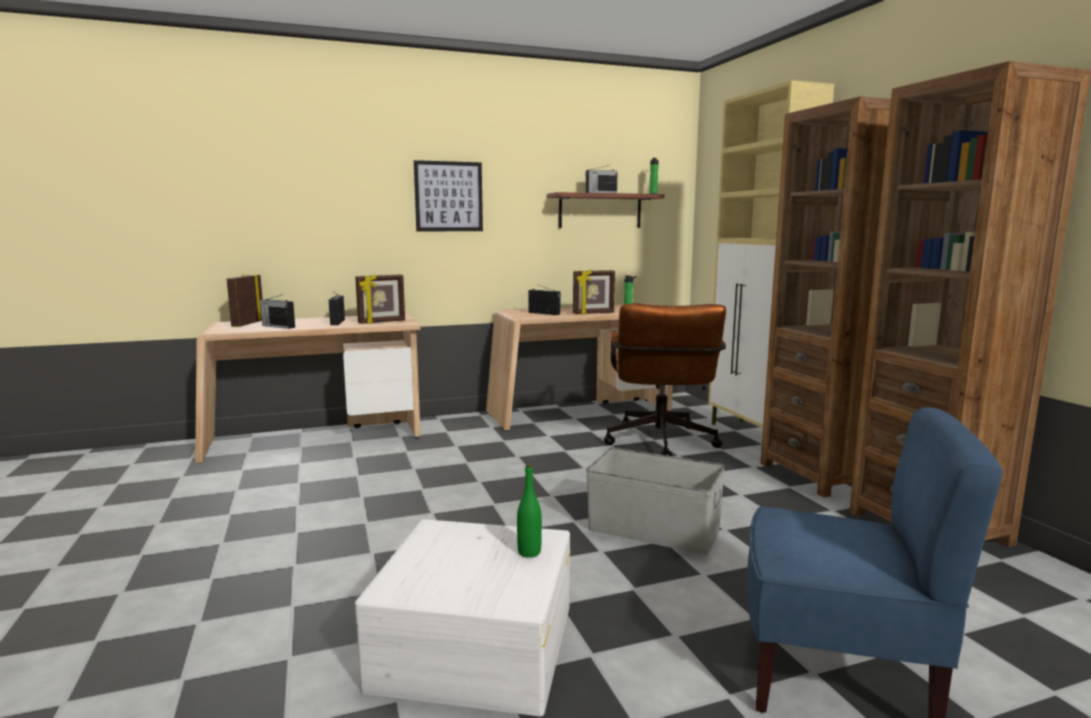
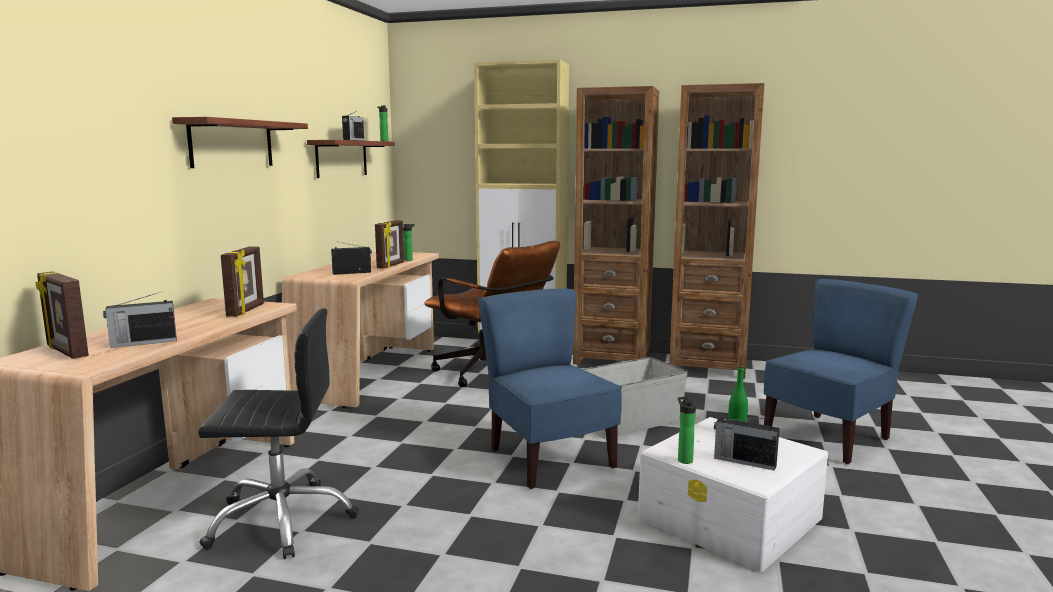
camera: 55 degrees left, 0 degrees up
radio [329,292,345,325] -> radio moved to [714,417,779,471]
picture [414,160,483,231] -> shelf [172,117,308,168]
none -> black office chair [198,308,359,559]
none -> blue chair [478,289,622,489]
none -> bottle [678,397,696,464]

